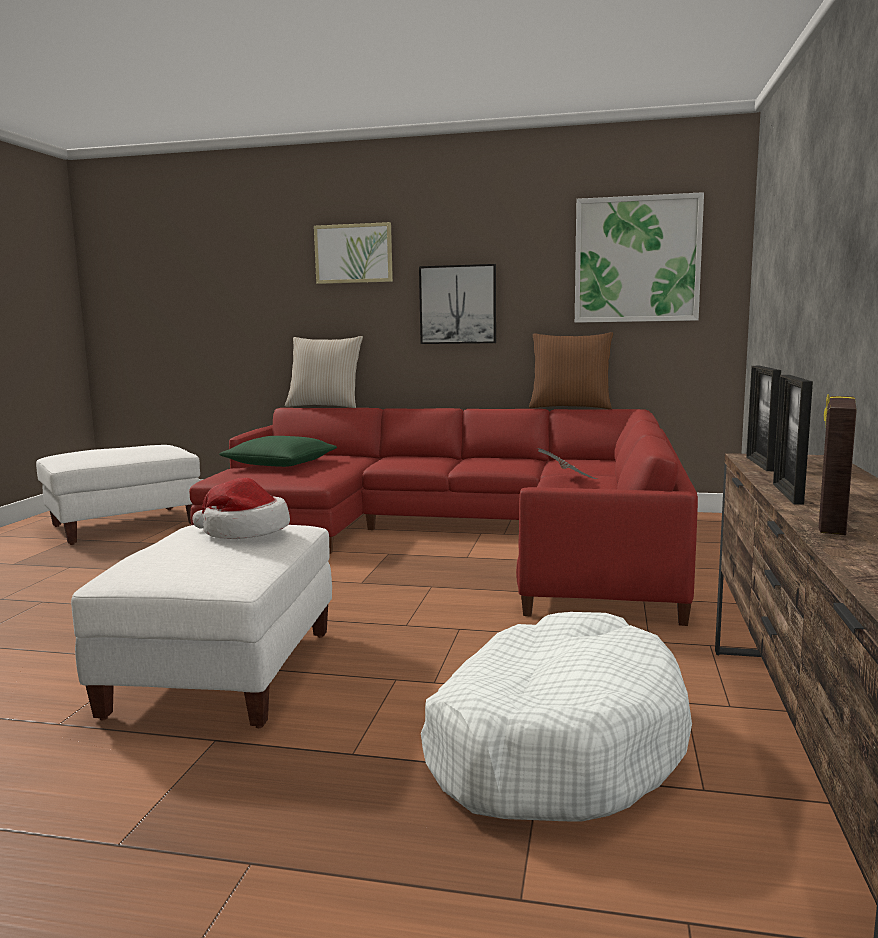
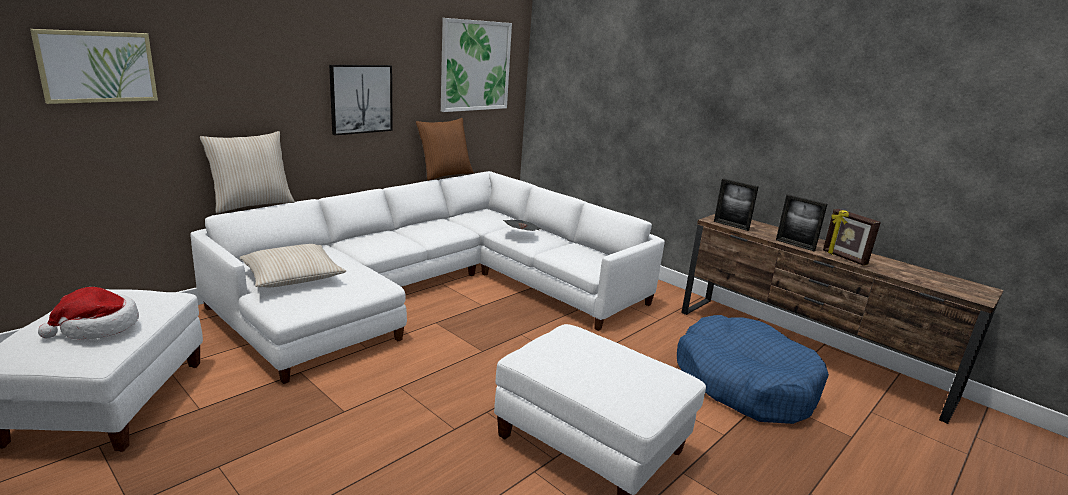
camera: 60 degrees left, 10 degrees up
red sofa [189,408,698,626] -> white sofa [190,171,665,384]
hat [193,478,290,539] -> hat moved to [38,287,139,340]
green pillow [219,436,337,467] -> beige pillow [239,244,346,287]
picture [314,222,393,284] -> picture moved to [30,29,158,104]
white dog bed [421,612,692,822] -> blue dog bed [677,315,829,424]

